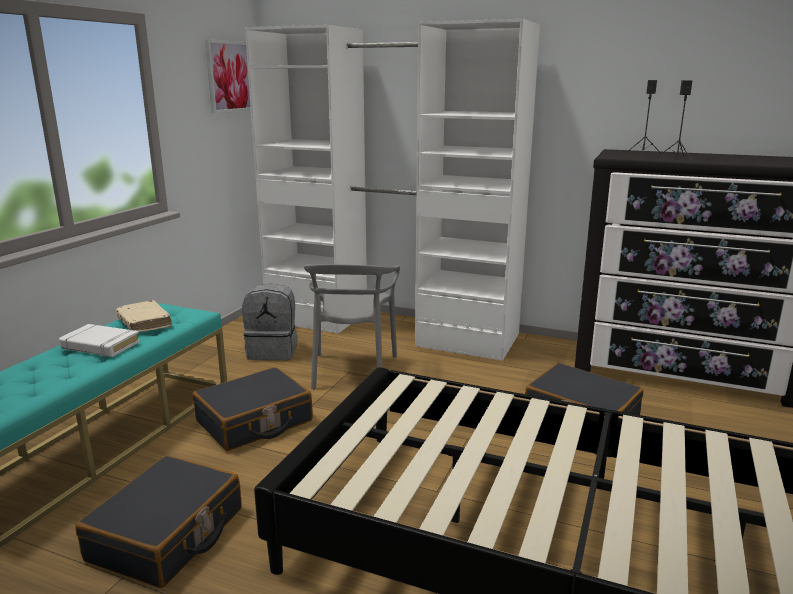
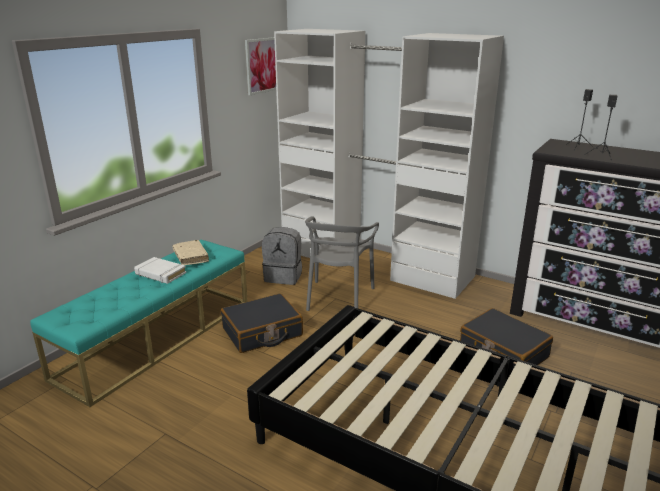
camera: 10 degrees right, 5 degrees up
black suitcase [75,456,242,588] -> none

